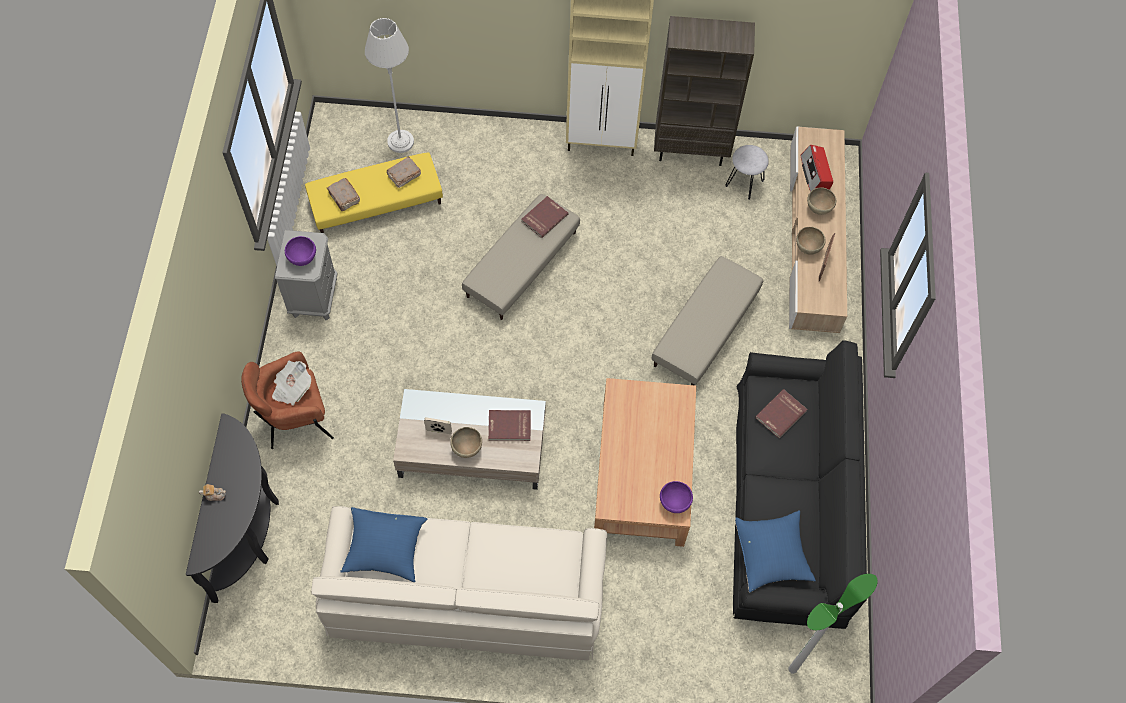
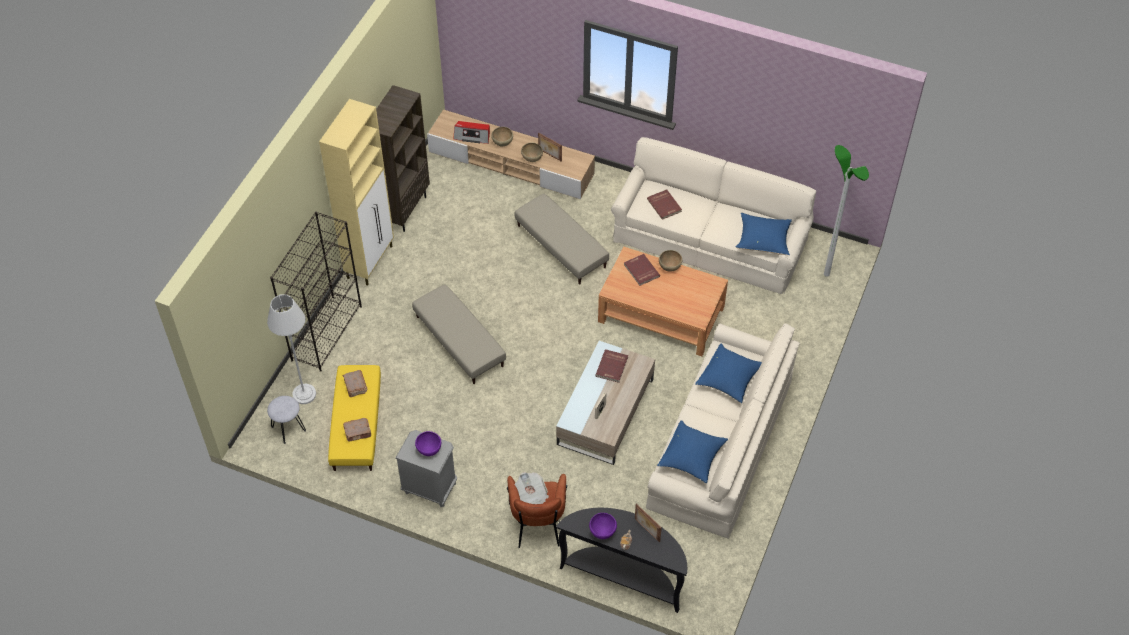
camera: 70 degrees left, 10 degrees down
brown bowl [450,427,482,458] -> brown bowl moved to [659,250,682,272]
red book [521,196,568,238] -> red book moved to [624,254,660,286]
purple bowl [660,481,693,513] -> purple bowl moved to [589,513,617,539]
grey stool [726,145,769,200] -> grey stool moved to [267,396,306,444]
black sofa [733,340,867,629] -> beige sofa [611,137,816,294]
none -> black bookcase [270,211,362,372]
none -> picture frame [635,503,662,542]
none -> blue pillow [695,344,762,403]

